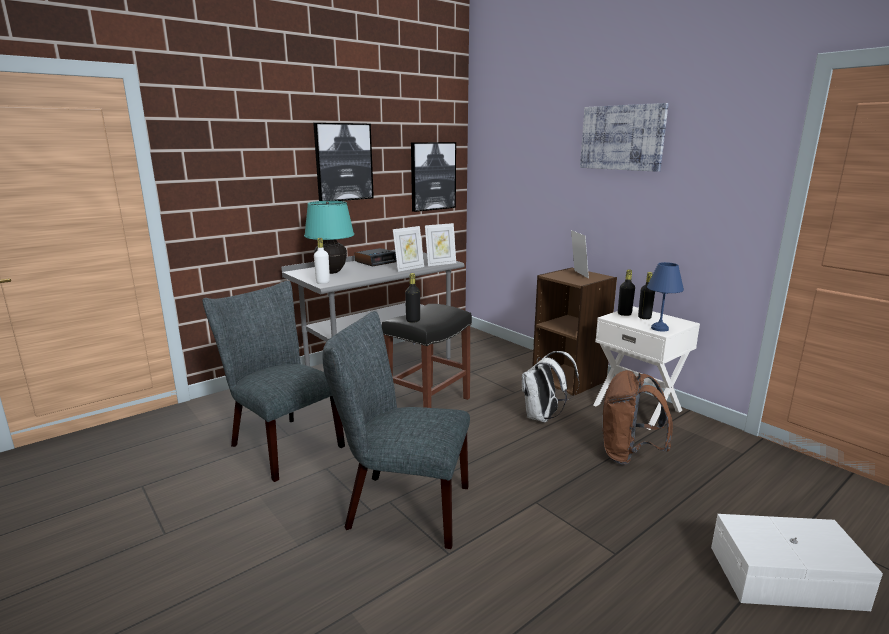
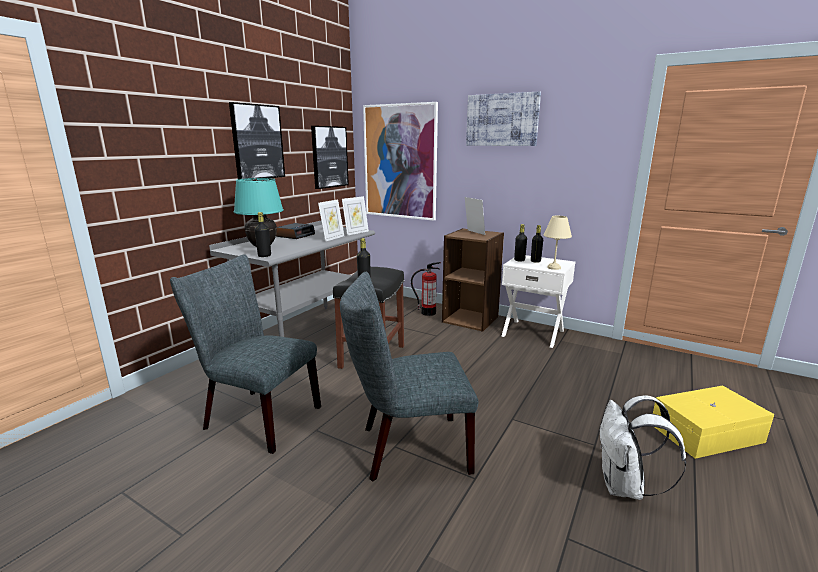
camera: 20 degrees left, 0 degrees up
white bottle [314,238,330,284] -> black bottle [255,212,271,257]
white backpack [522,351,579,423] -> white backpack moved to [600,395,686,500]
brown backpack [602,370,673,465] -> none
blue table lamp [647,262,684,332] -> beige table lamp [544,216,572,270]
white storage box [711,514,883,611] -> yellow storage box [653,386,774,459]
none -> picture [363,102,438,221]
none -> fire extinguisher [411,262,441,316]

